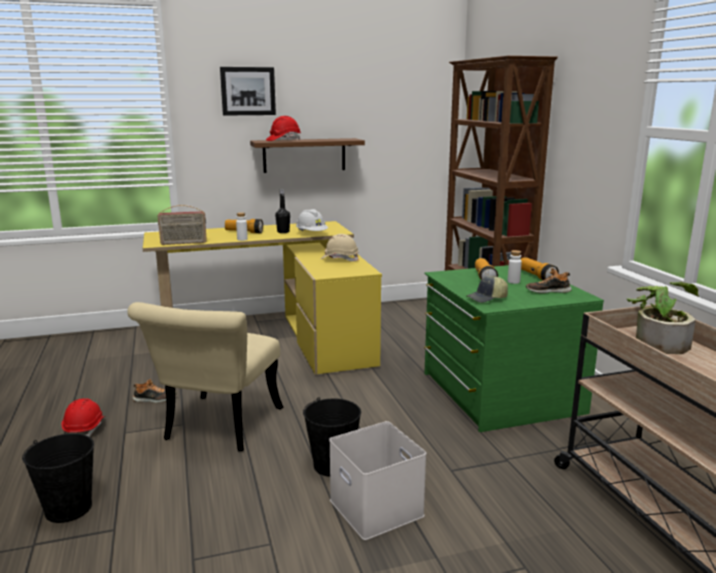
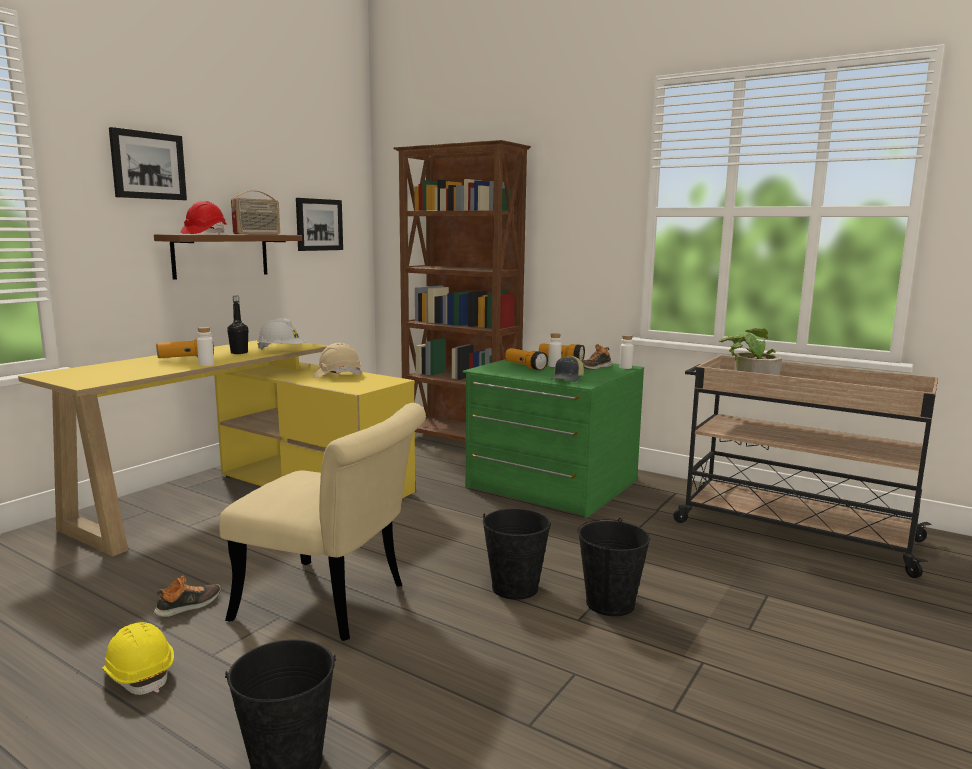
camera: 40 degrees left, 5 degrees down
red hard hat [62,398,105,437] -> yellow hard hat [102,622,174,695]
beige chair [127,302,284,452] -> beige chair turned 45 degrees counterclockwise [219,403,426,641]
radio [158,205,207,245] -> radio moved to [231,191,280,234]
white storage box [329,421,427,540] -> black bucket [578,518,650,616]
none -> picture [296,198,343,251]
none -> white bottle [619,335,633,369]

